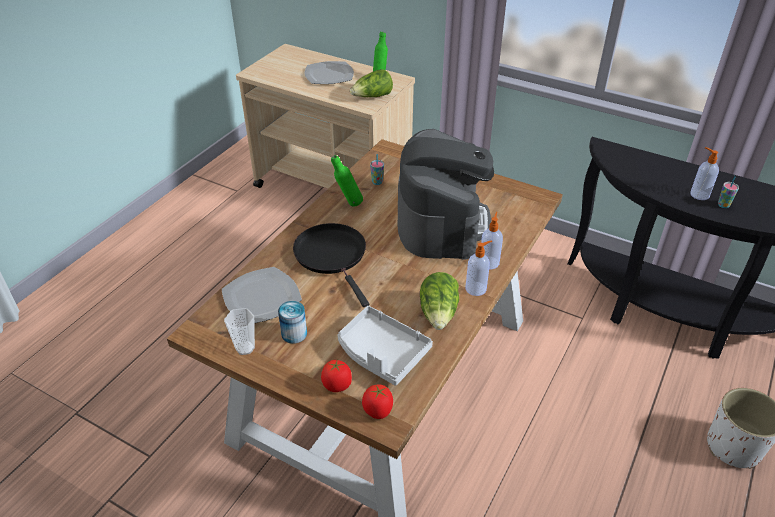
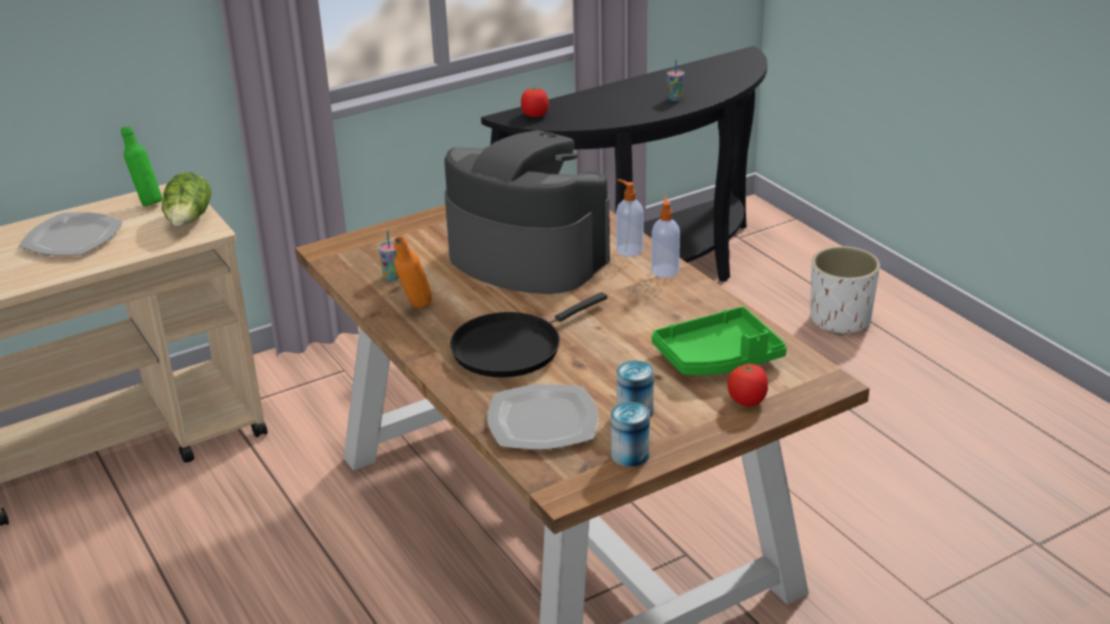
camera: 60 degrees left, 10 degrees down
cup [224,308,255,355] -> can [611,402,650,467]
black frying pan [293,223,369,307] -> black frying pan turned 45 degrees counterclockwise [450,292,607,377]
green bottle [331,155,363,207] -> orange bottle [394,236,432,308]
grey tray [338,306,433,386] -> green tray [652,306,787,375]
tomato [362,384,393,419] -> tomato moved to [521,87,549,117]
lettuce [420,272,459,330] -> none
soap dispenser [690,147,719,200] -> none

